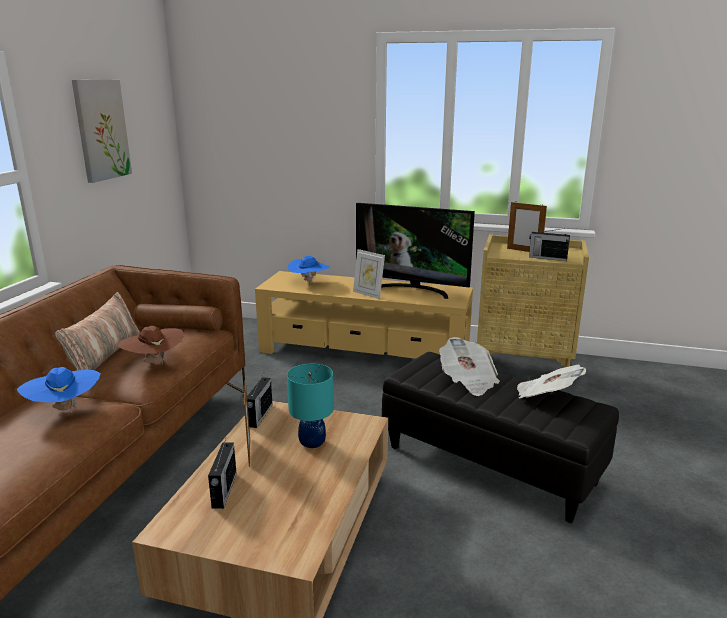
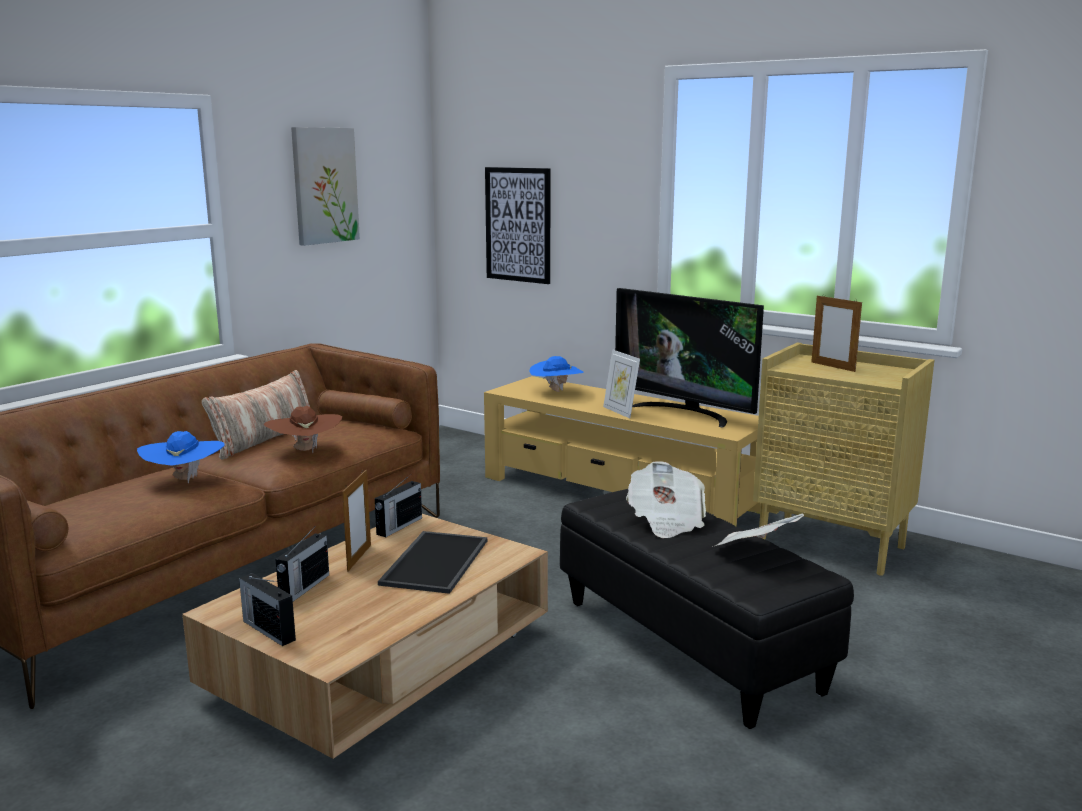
camera: 20 degrees right, 5 degrees down
turquoise table lamp [287,364,334,448] -> tray [378,531,487,594]
radio [529,228,570,261] -> radio moved to [239,573,296,646]
none -> picture [485,167,551,284]

